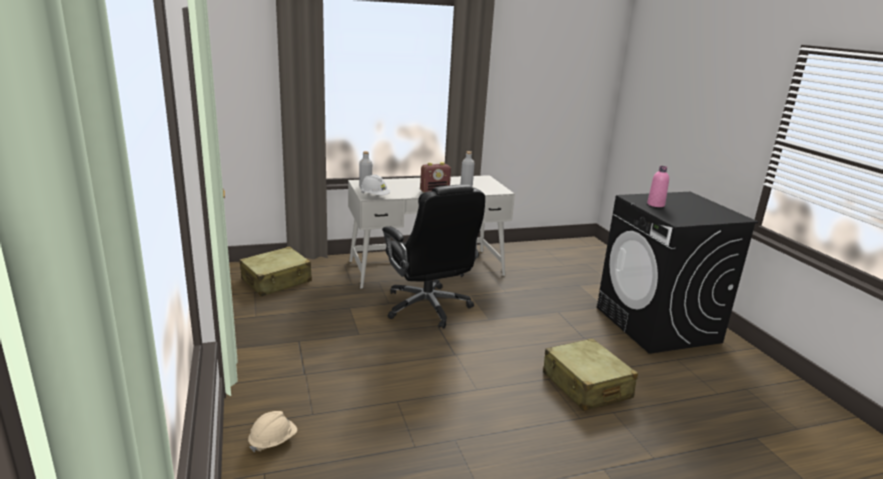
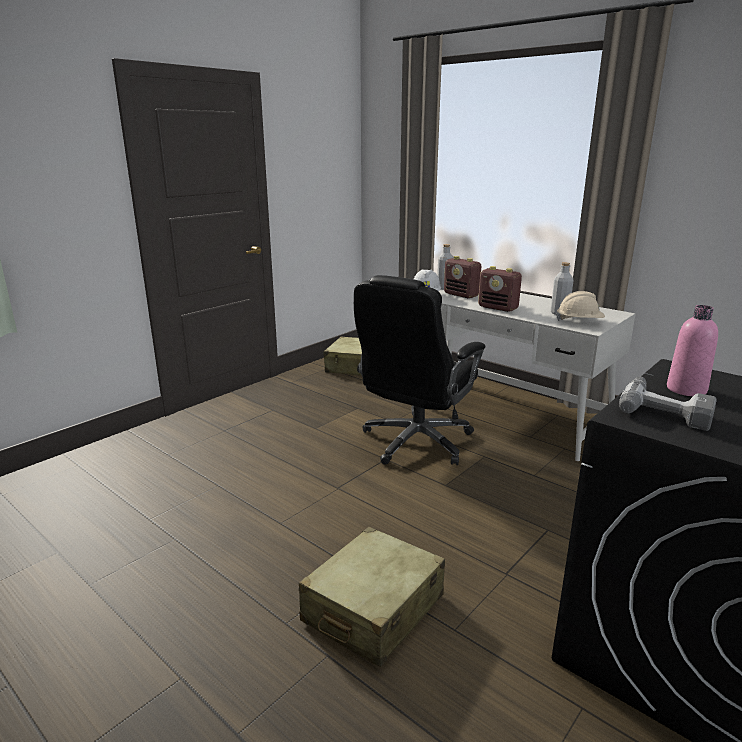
camera: 60 degrees right, 0 degrees up
beige hard hat [248,411,297,453] -> beige hard hat moved to [556,291,605,321]
none -> radio [444,256,481,298]
none -> power drill [619,377,717,431]

